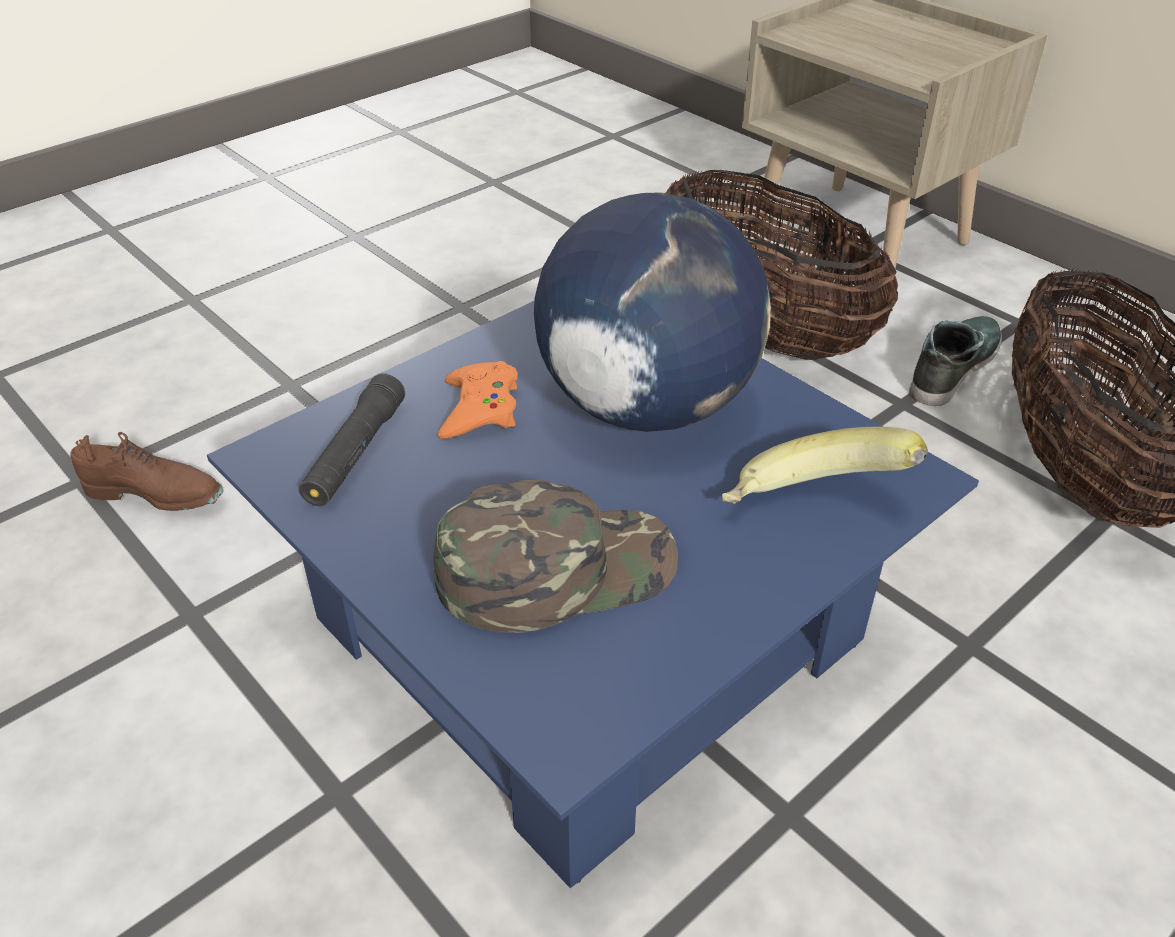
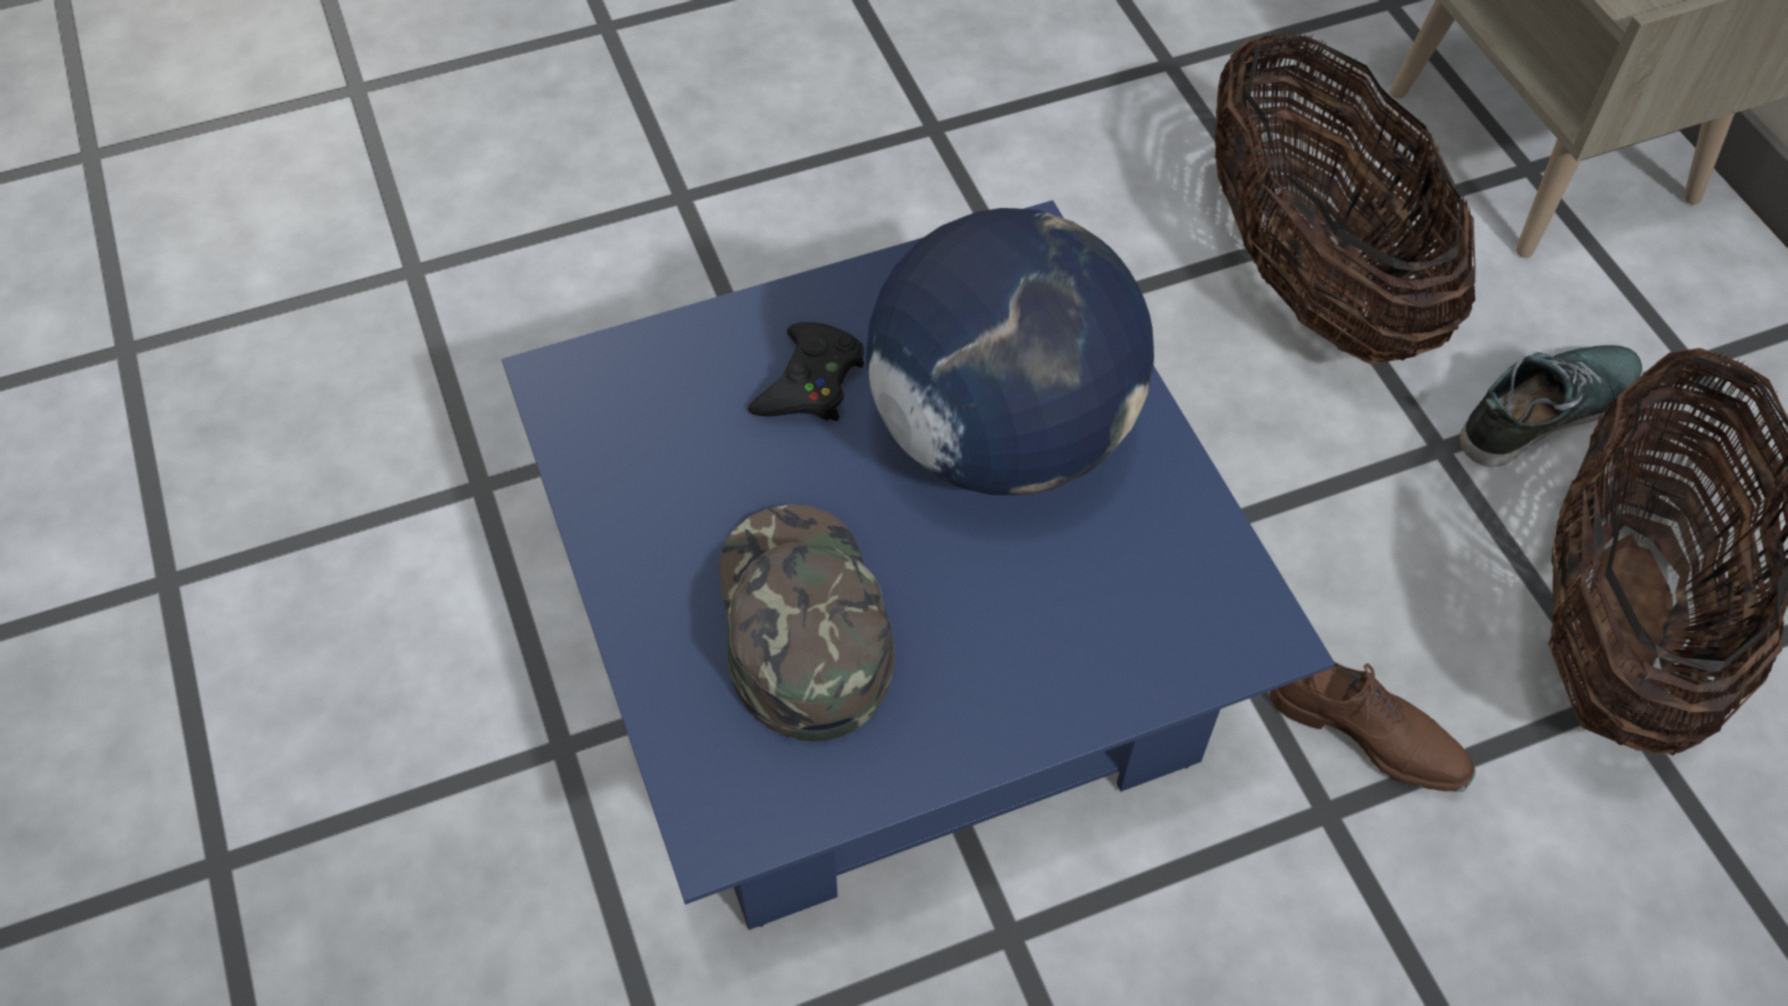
camera: 20 degrees right, 15 degrees up
brown shoe [70,432,223,511] -> brown shoe moved to [1269,662,1476,792]
black flashlight [299,373,405,506] -> none
green cap [434,480,678,633] -> green cap turned 105 degrees counterclockwise [719,505,895,742]
orange game controller [437,361,518,439] -> black game controller [748,322,864,421]
banana [722,427,928,504] -> none

